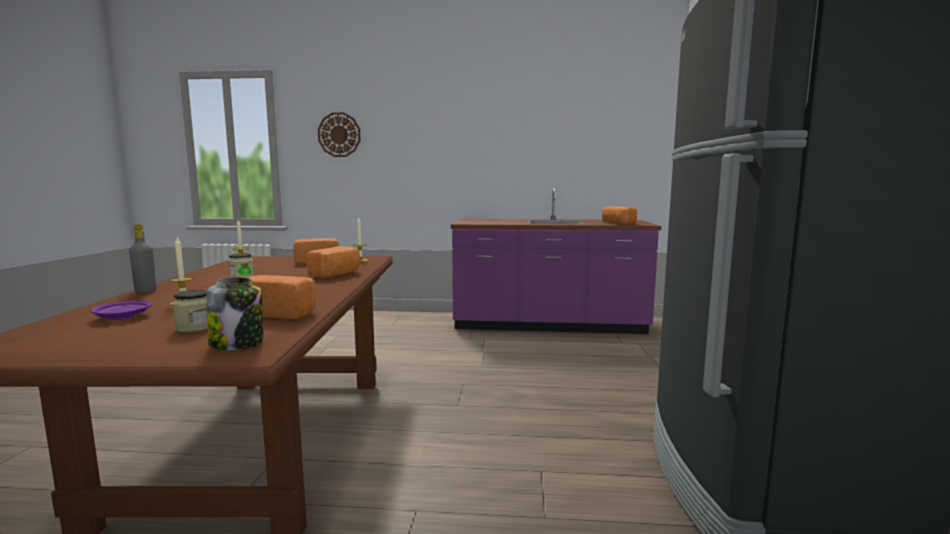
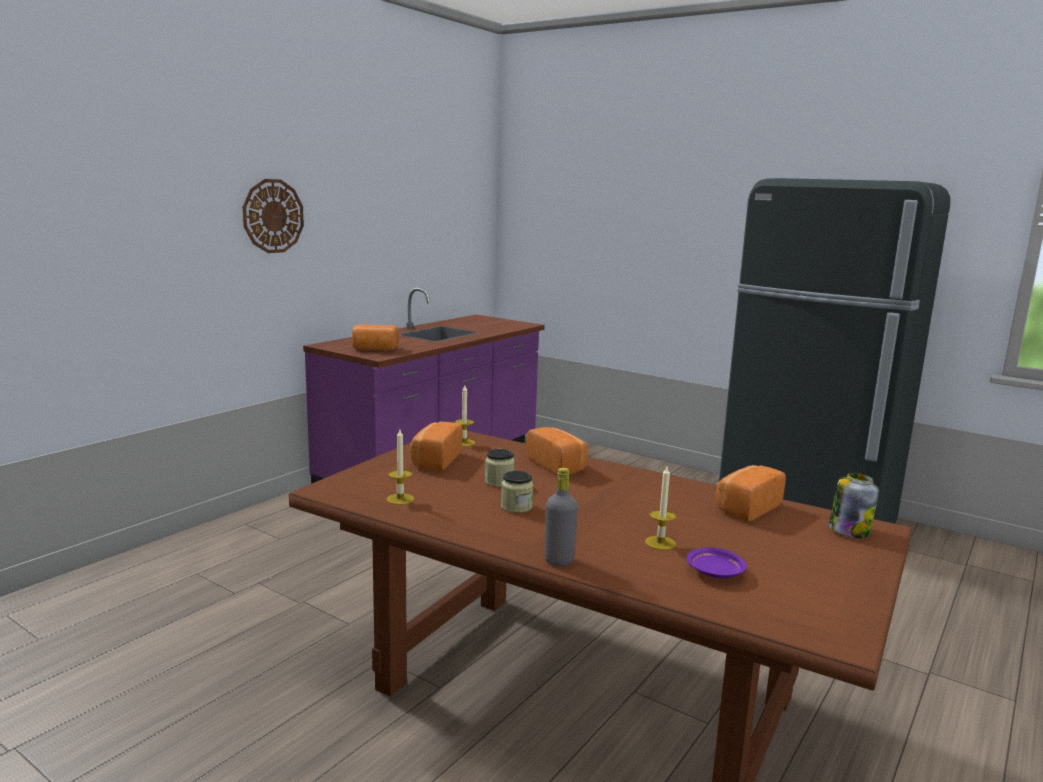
camera: 60 degrees left, 5 degrees up
jar [173,290,208,332] -> jar moved to [485,449,515,487]
wall clock [318,112,361,157] -> wall clock moved to [243,179,304,253]
bread [602,206,637,225] -> bread moved to [352,324,399,350]

